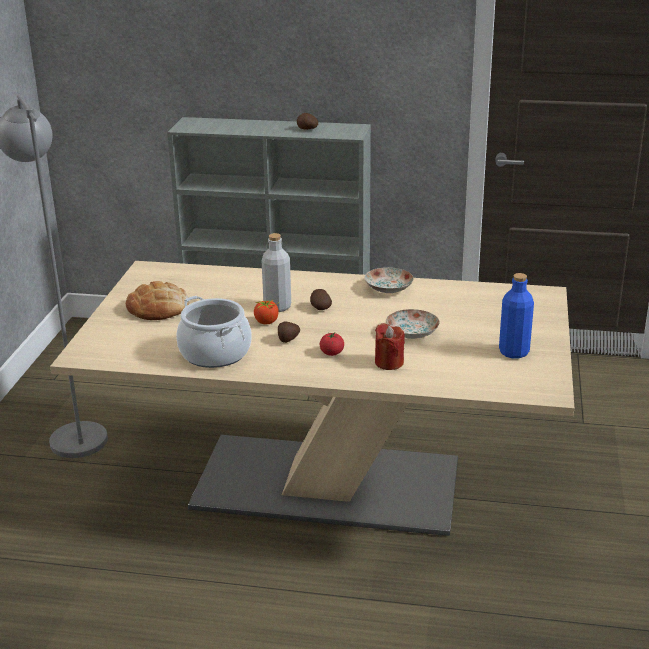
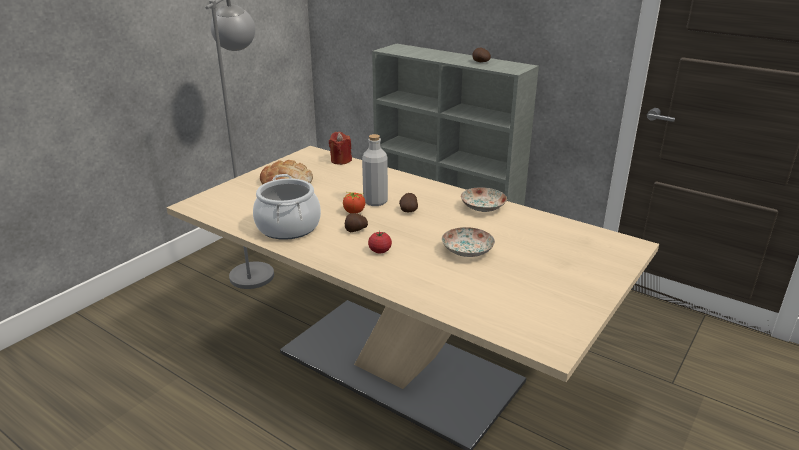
camera: 25 degrees right, 0 degrees up
red candle [375,323,405,370] -> red candle moved to [329,132,352,165]
blue bottle [499,273,534,359] -> none

